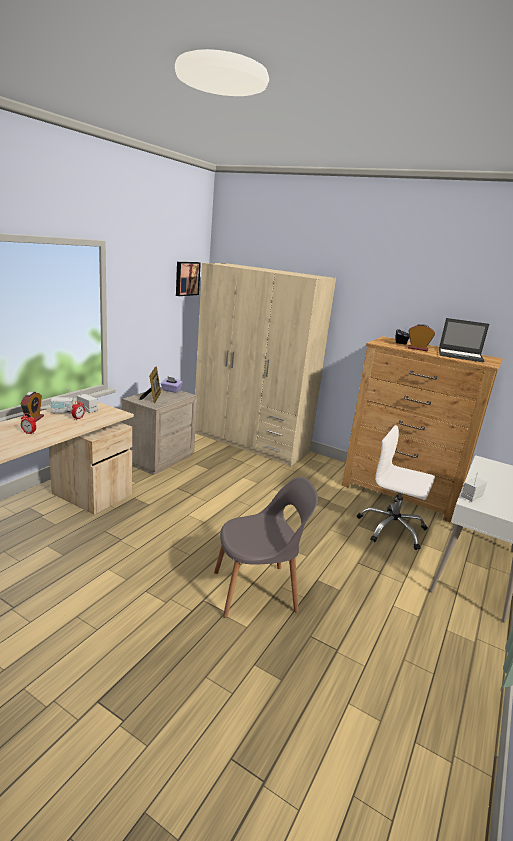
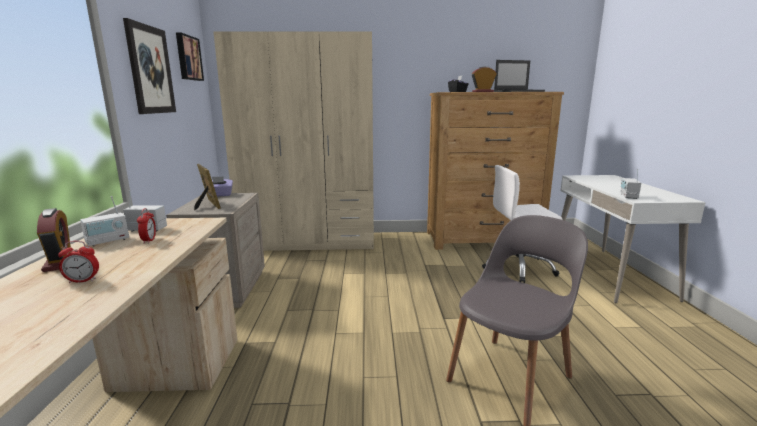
camera: 30 degrees left, 5 degrees down
none -> picture [123,18,176,114]

